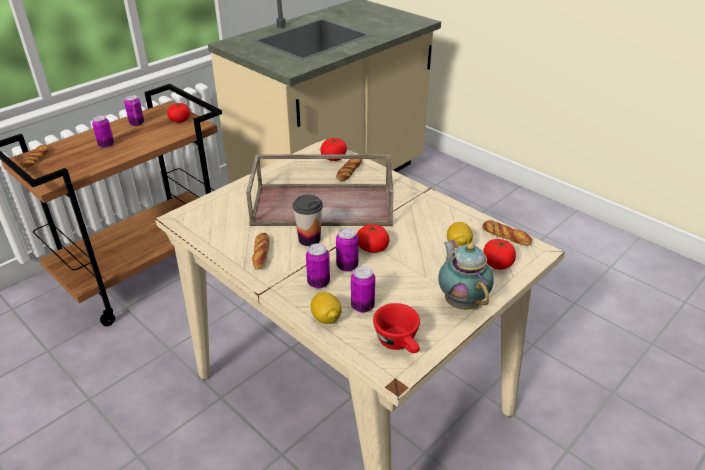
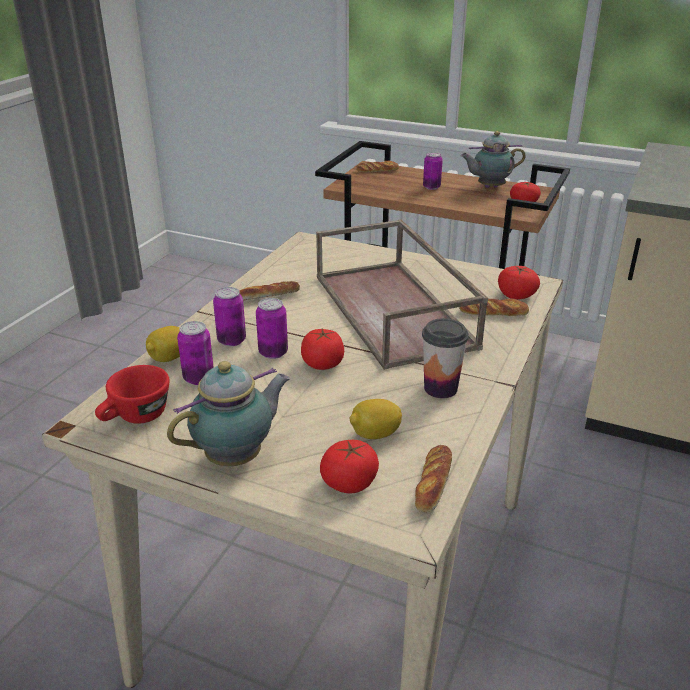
camera: 70 degrees right, 5 degrees down
can [124,95,144,126] -> teapot [461,131,526,188]
cup [293,194,323,246] -> cup moved to [422,318,469,398]

